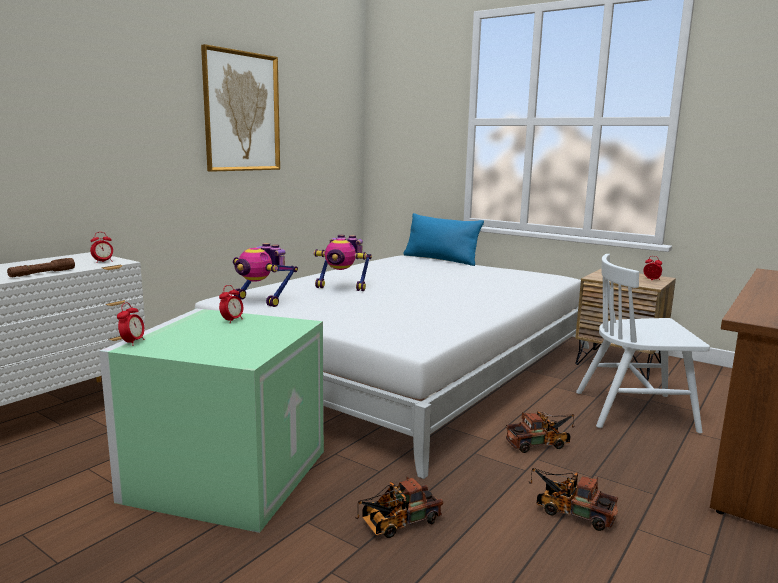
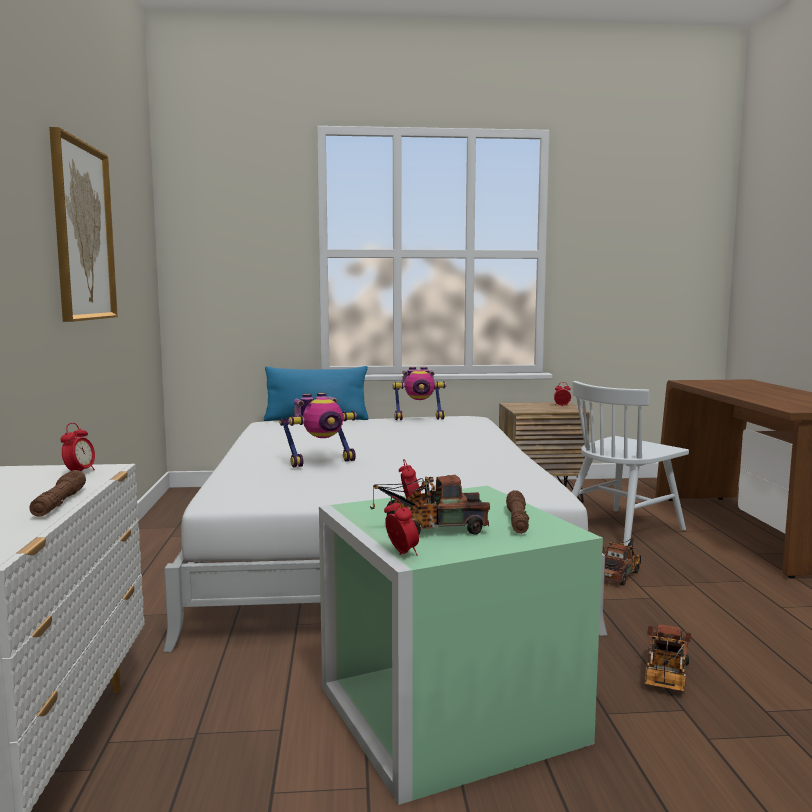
camera: 40 degrees left, 5 degrees down
toy robot [233,243,298,307] -> toy robot moved to [393,367,447,420]
toy truck [529,468,618,531] -> toy truck moved to [370,475,490,535]
none -> brown flashlight [506,490,529,534]

